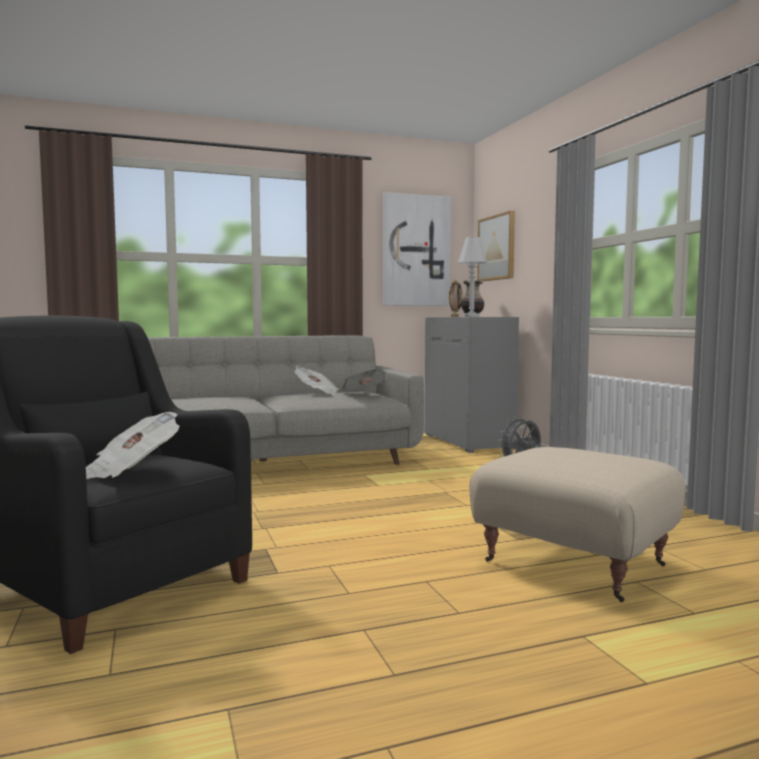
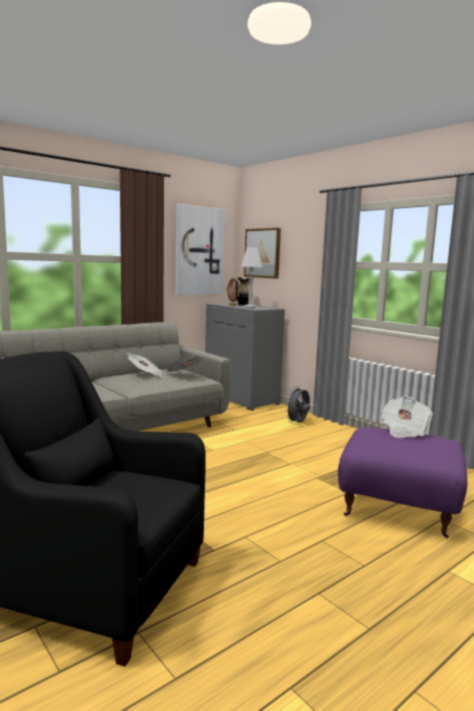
camera: 20 degrees left, 5 degrees up
newspaper [86,412,179,479] -> newspaper moved to [381,396,433,438]
beige ottoman [469,447,685,602] -> purple ottoman [338,427,467,538]

